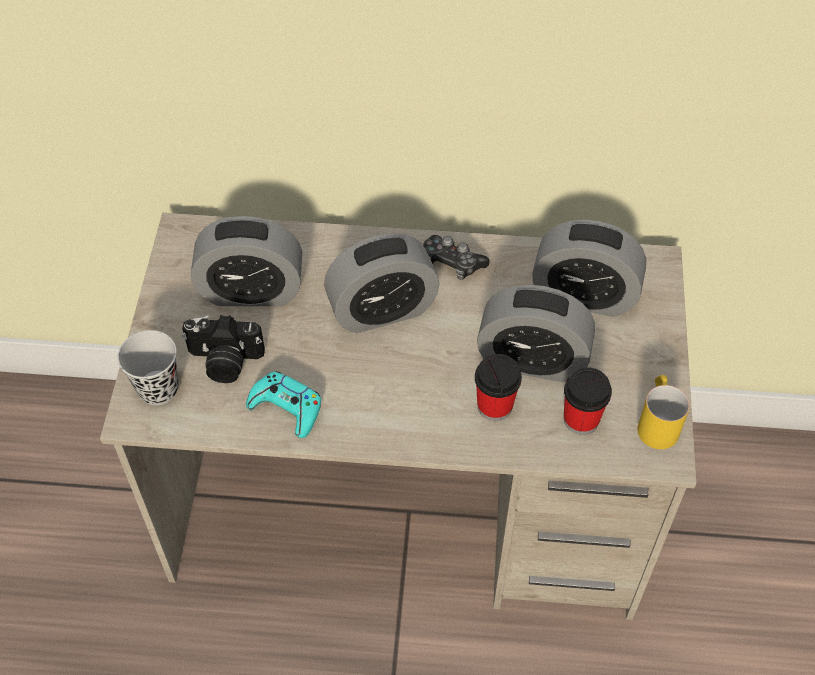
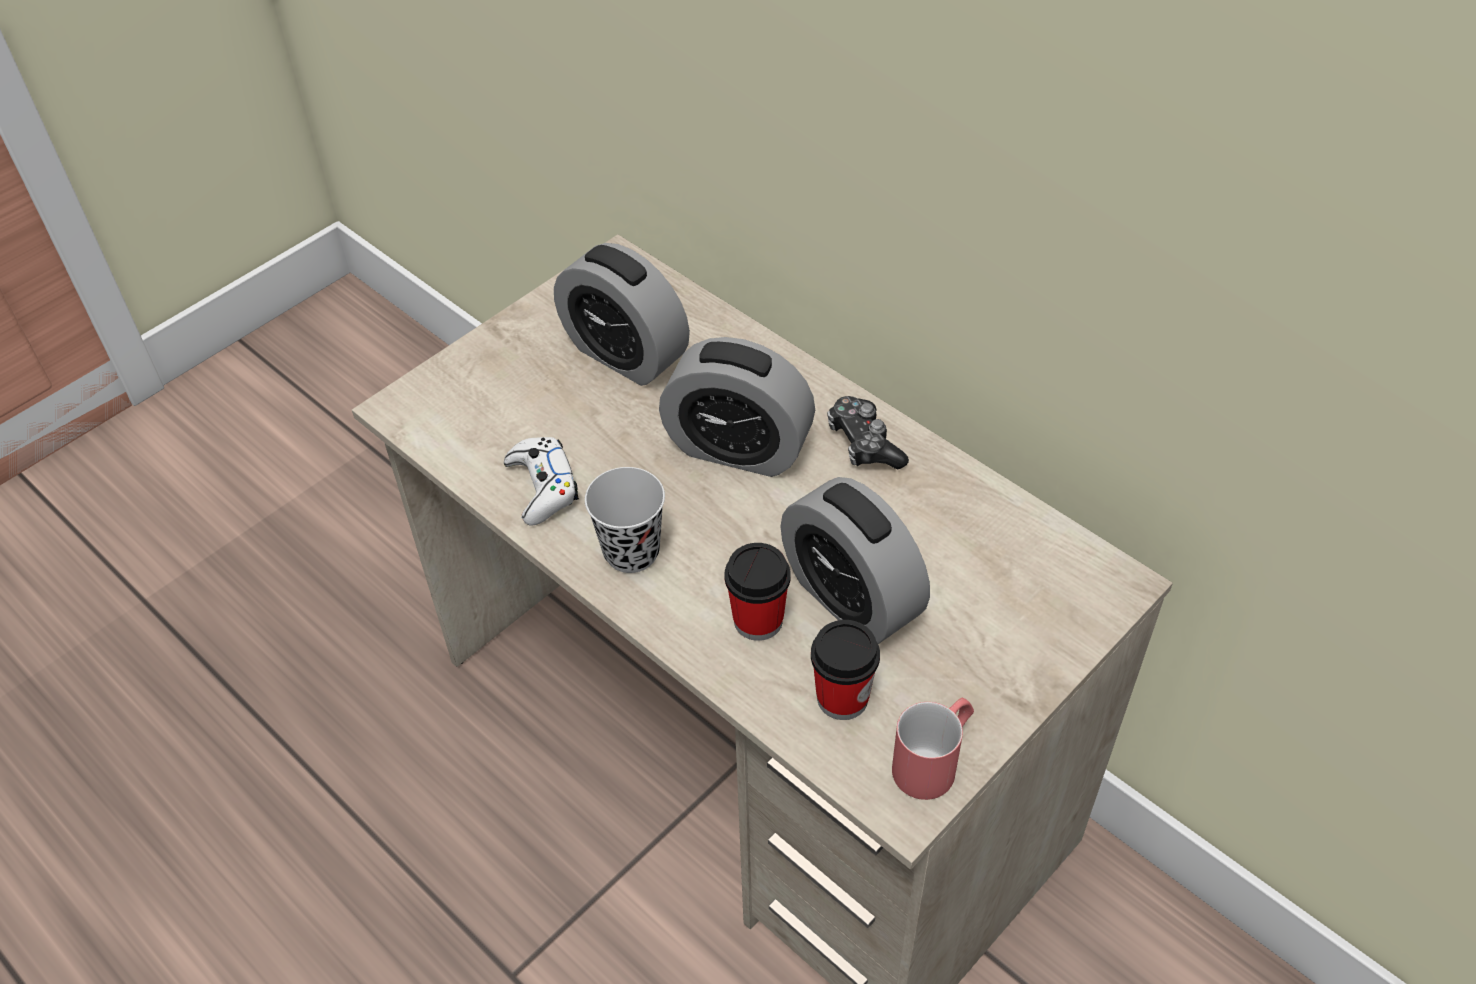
camera: 40 degrees right, 5 degrees down
black cup [117,330,178,406] -> black cup moved to [585,467,665,573]
camera [182,315,265,383] -> none
turquoise game controller [246,371,321,438] -> white game controller [504,437,579,526]
alarm clock [532,220,647,317] -> none
yellow mug [637,375,690,449] -> red mug [892,698,974,800]

